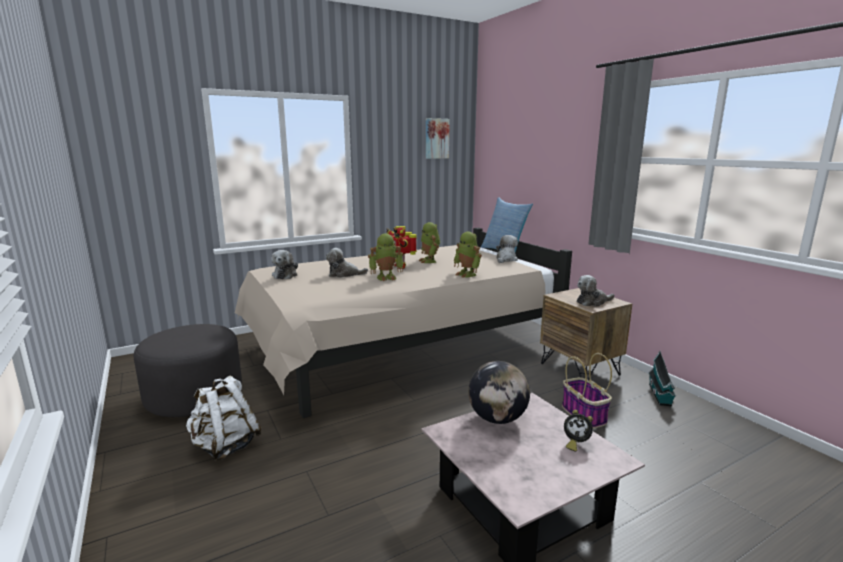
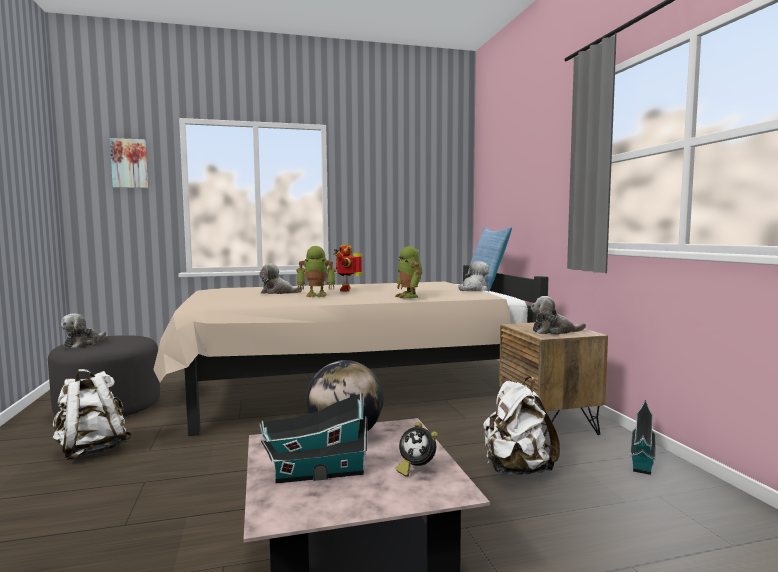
camera: 15 degrees right, 10 degrees down
plush toy [272,250,298,279] -> plush toy moved to [61,313,106,348]
toy robot [419,222,440,263] -> none
picture [426,118,450,159] -> picture moved to [110,138,148,188]
basket [562,353,612,429] -> white backpack [483,377,560,475]
none -> toy house [260,392,368,483]

